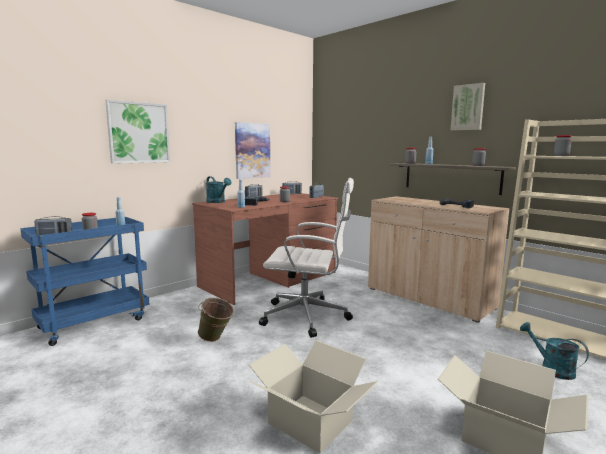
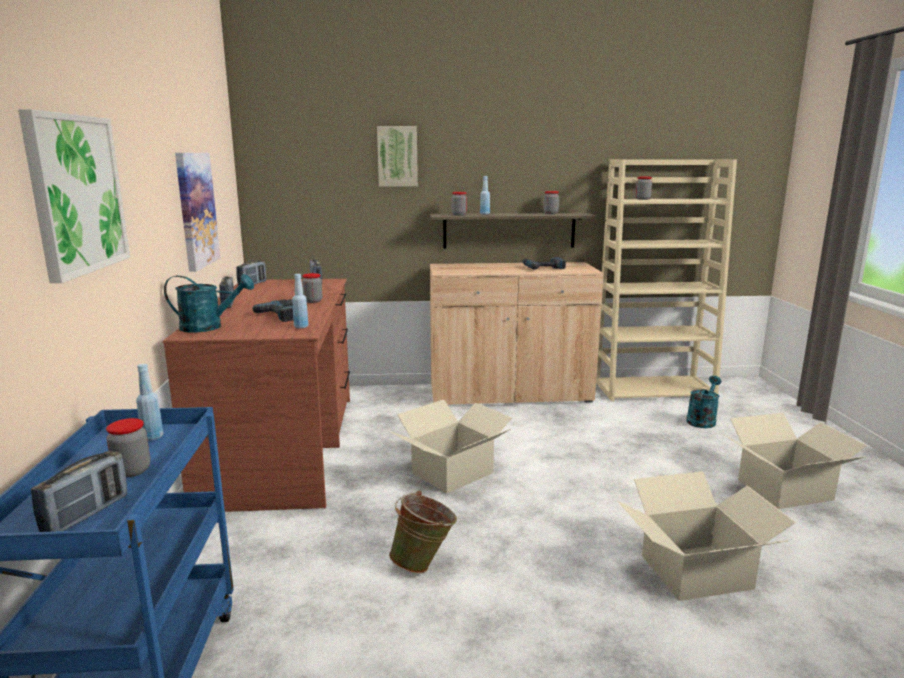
camera: 50 degrees left, 5 degrees up
white office chair [259,178,354,338] -> cardboard box [391,399,512,494]
picture [451,83,485,131] -> picture moved to [377,126,418,187]
turquoise watering can [520,322,589,380] -> turquoise watering can turned 120 degrees clockwise [686,376,721,428]

